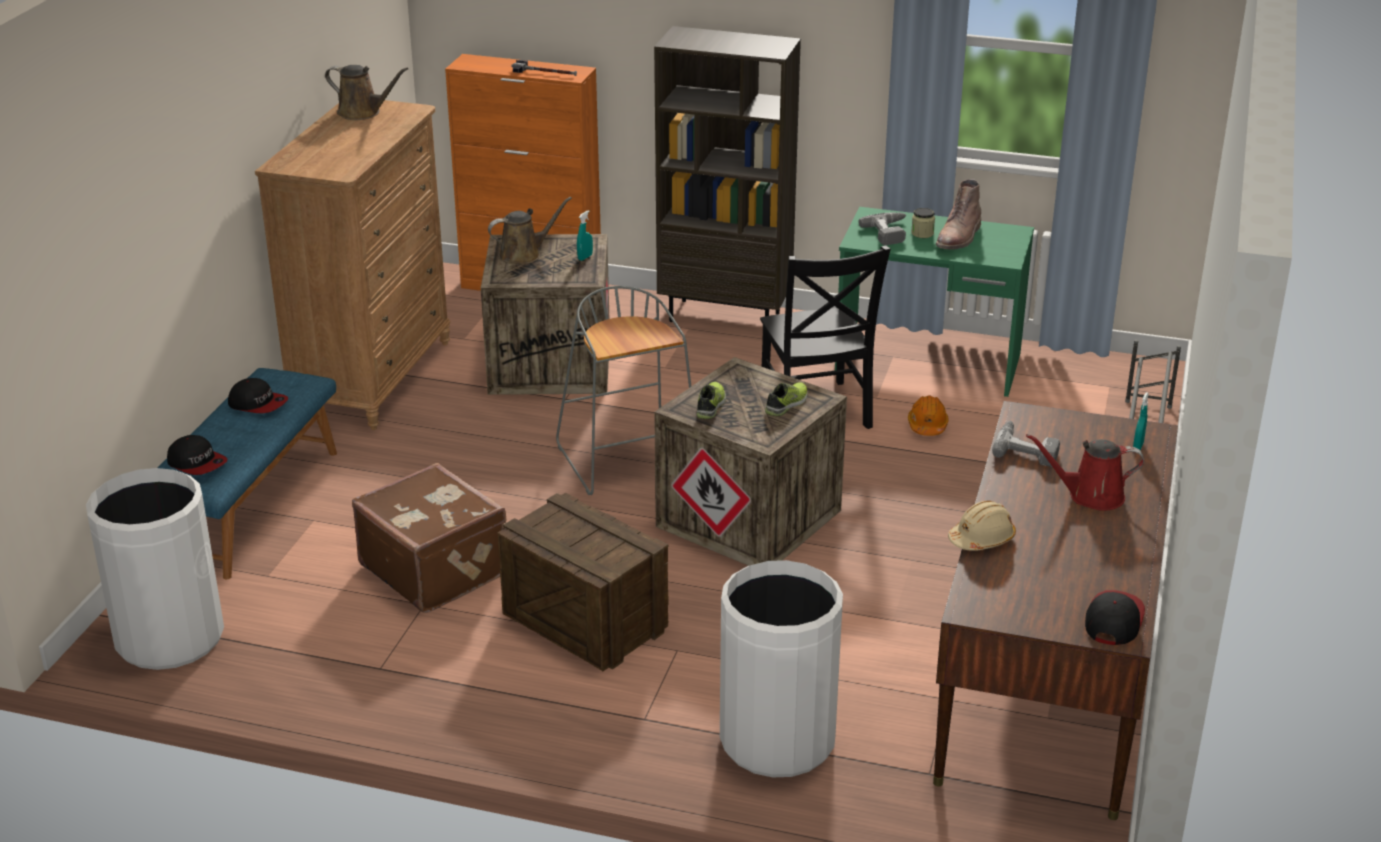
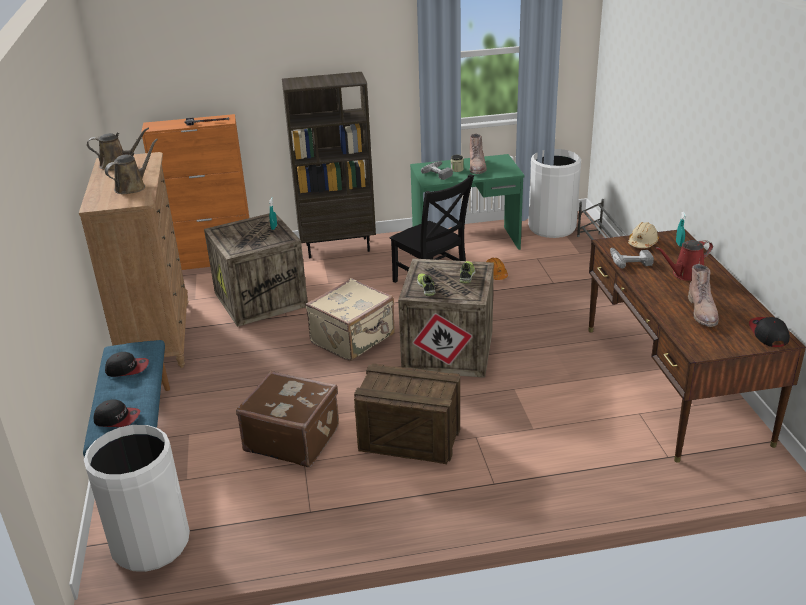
camera: 25 degrees left, 0 degrees up
brown watering can [488,197,572,264] -> brown watering can moved to [105,139,158,194]
grey stool [556,286,691,495] -> beige suitcase [305,278,395,361]
white trash can [720,560,843,777] -> white trash can moved to [528,149,581,238]
beige hard hat [948,501,1016,551] -> beige hard hat moved to [628,222,659,248]
none -> brown boot [688,264,719,327]

